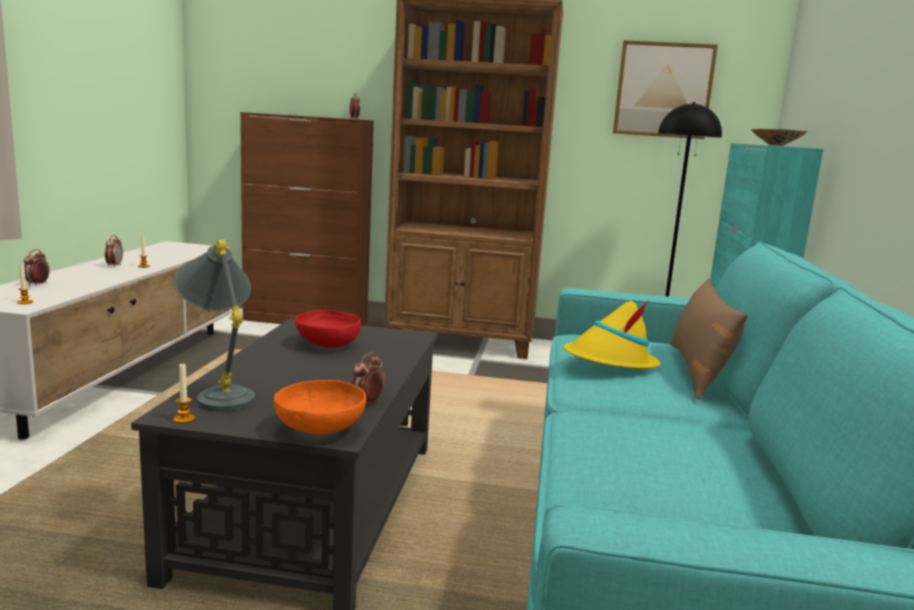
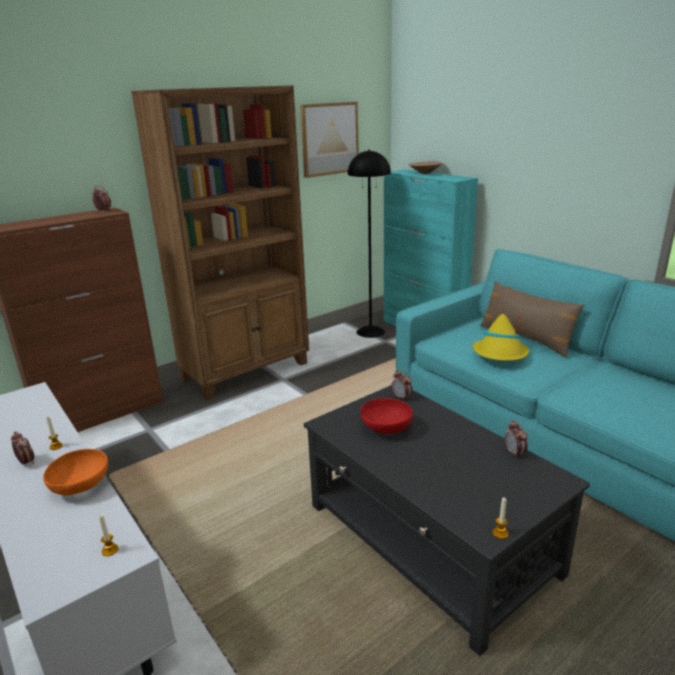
camera: 45 degrees left, 10 degrees up
alarm clock [24,249,49,286] -> alarm clock moved to [392,370,413,401]
grey table lamp [174,240,255,412] -> none
orange bowl [273,380,366,435] -> orange bowl moved to [43,449,108,496]

